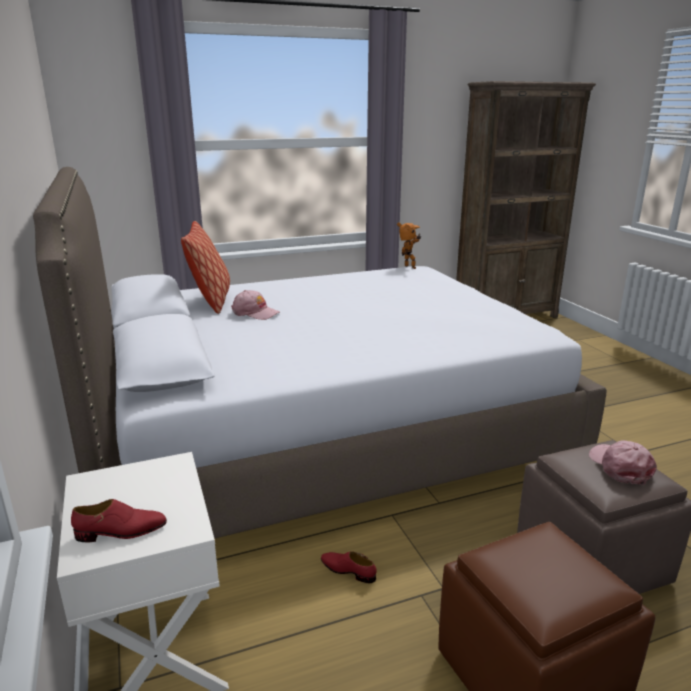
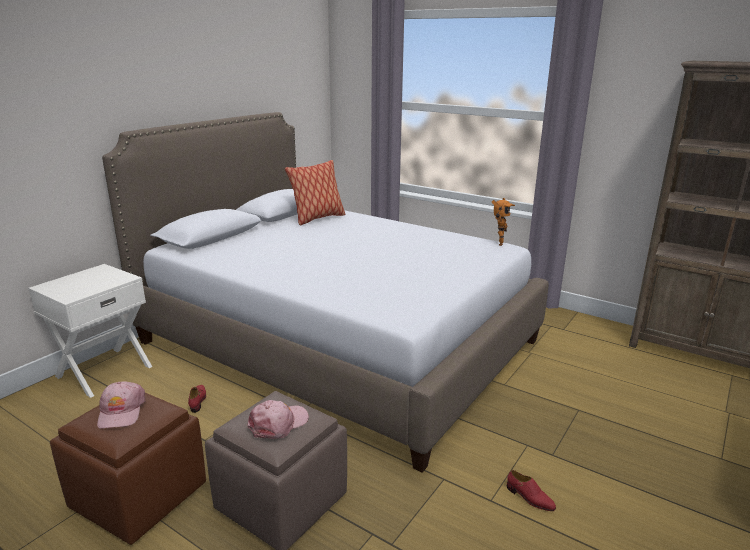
camera: 55 degrees right, 0 degrees up
red shoe [71,499,167,542] -> red shoe moved to [507,470,556,511]
pink cap [231,290,280,320] -> pink cap moved to [97,381,146,429]

